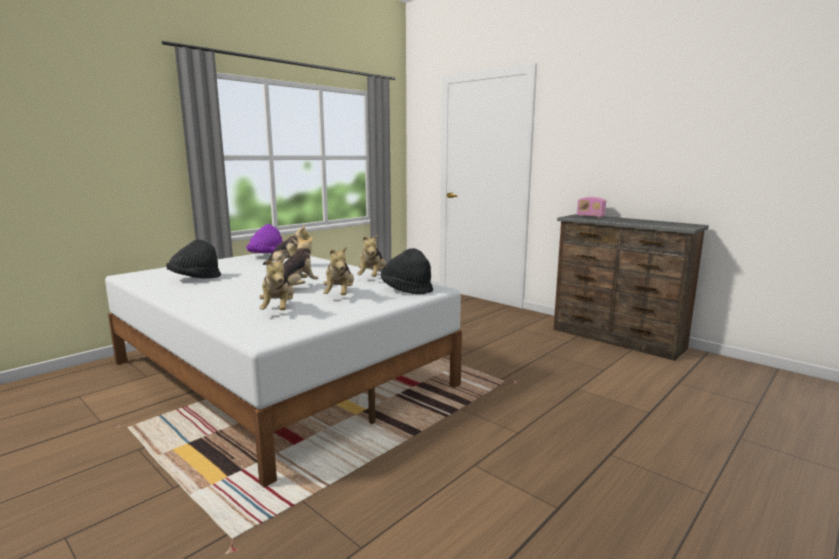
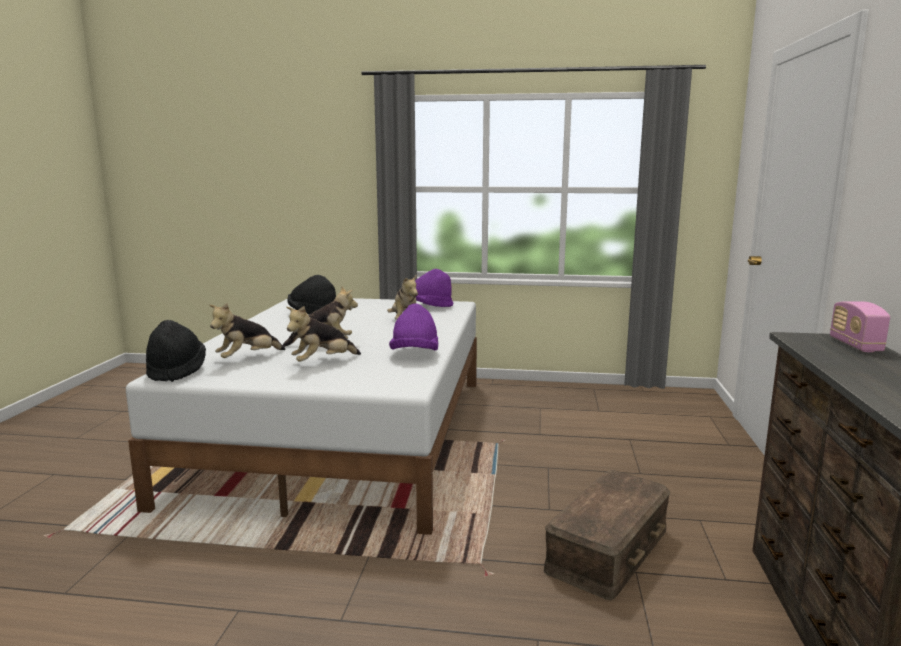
camera: 55 degrees right, 0 degrees up
plush toy [357,234,386,277] -> purple hat [389,303,438,351]
black hat [381,248,433,295] -> black hat moved to [146,320,206,382]
none -> brown storage box [544,470,670,600]

